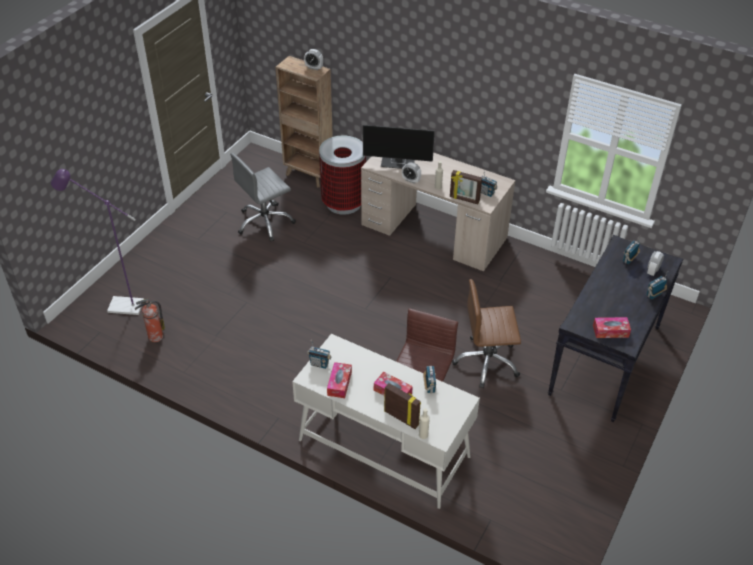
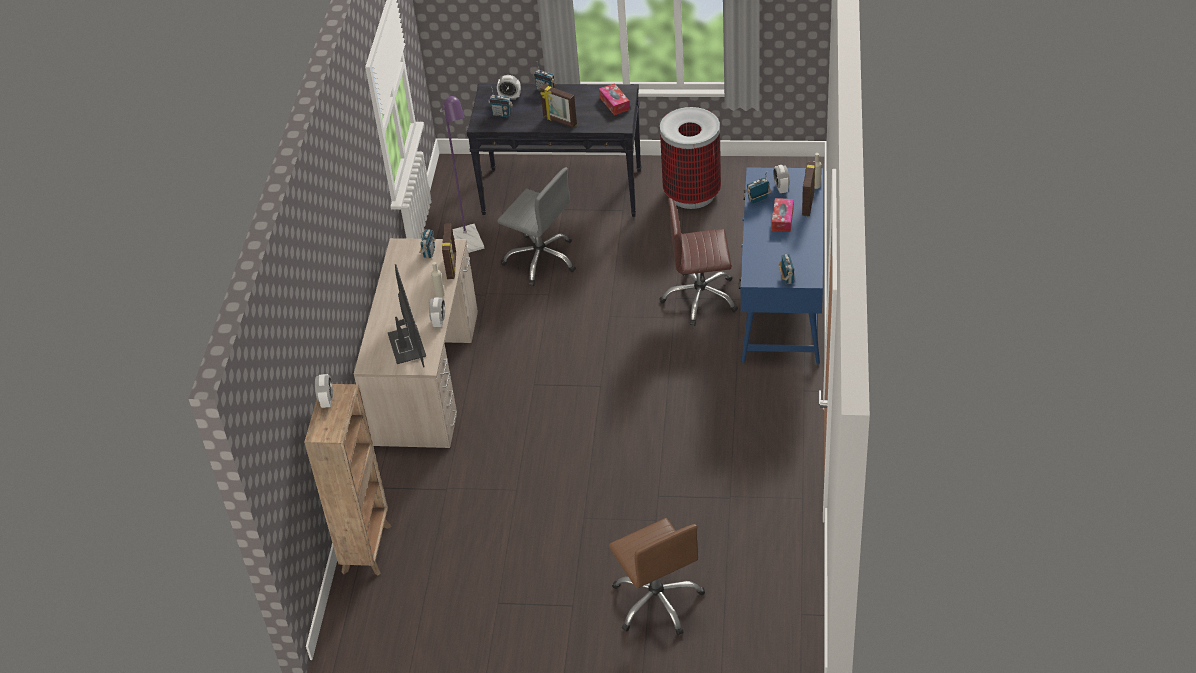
camera: 110 degrees left, 0 degrees up
purple floor lamp [51,169,144,315] -> purple floor lamp moved to [440,94,484,253]
fire extinguisher [135,299,165,342] -> none
grey office chair [230,153,296,242] -> grey office chair moved to [497,168,576,286]
white desk [292,334,480,509] -> blue desk [739,168,823,364]
trash can [319,136,366,215] -> trash can moved to [660,107,721,209]
tissue box [327,362,352,398] -> none
brown office chair [452,279,521,388] -> brown office chair moved to [608,518,705,636]
none -> picture frame [540,85,577,128]
none -> alarm clock [773,165,790,193]

